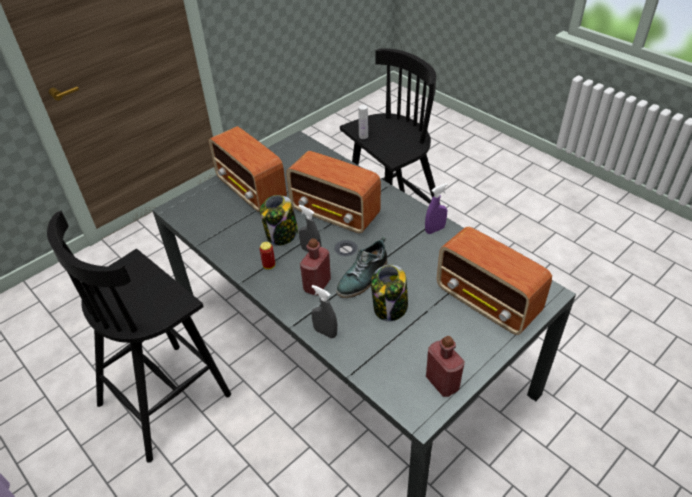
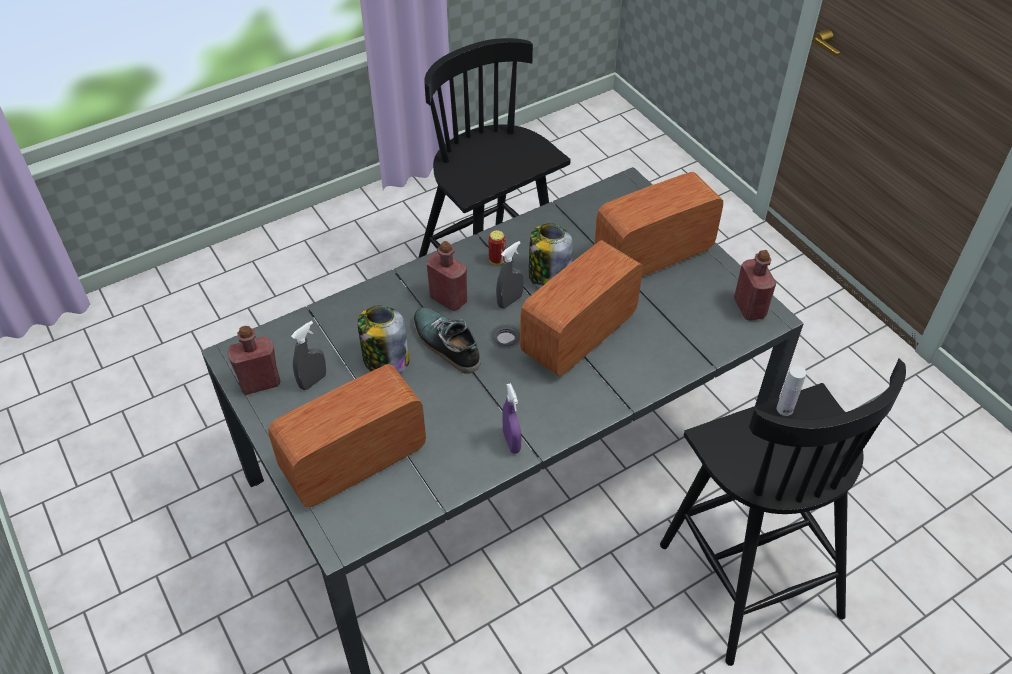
camera: 100 degrees right, 5 degrees up
grey spray bottle [311,285,337,339] -> grey spray bottle moved to [291,321,326,390]
none -> red bottle [734,250,776,320]

